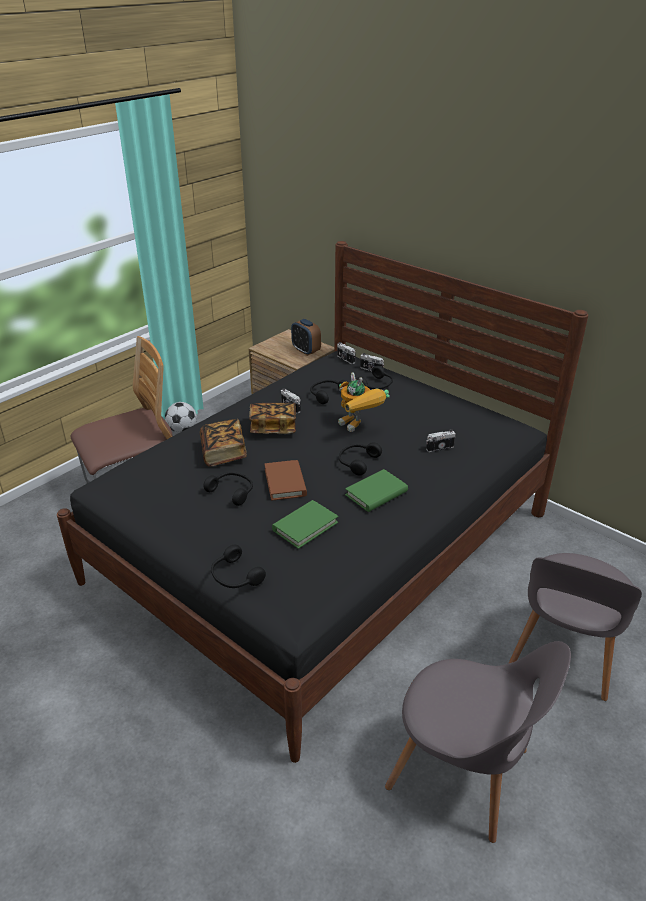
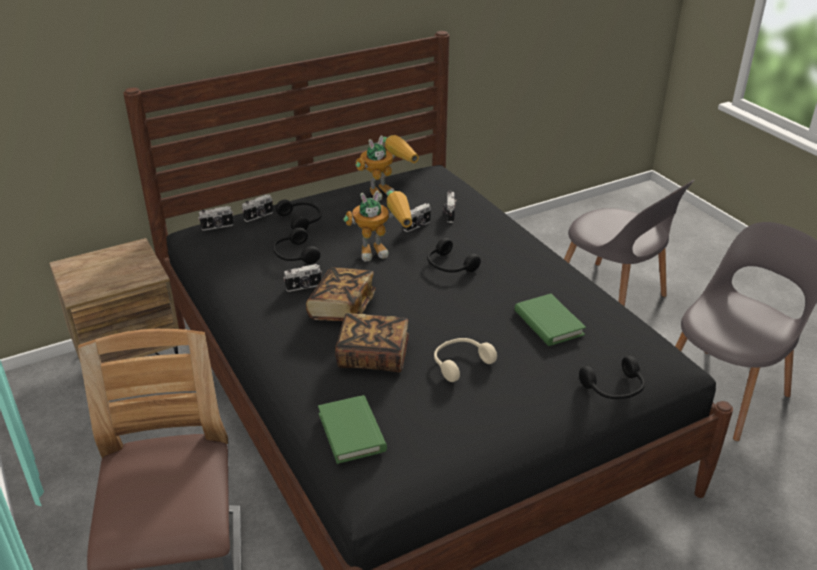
camera: 70 degrees left, 0 degrees up
football [165,402,197,433] -> none
black headphones [204,472,253,506] -> beige headphones [434,338,497,382]
brown book [264,460,307,501] -> none
alarm clock [291,319,321,356] -> none
green book [345,469,408,512] -> green book moved to [318,395,387,464]
none -> toy robot [355,135,419,201]
none -> camera [403,203,431,232]

